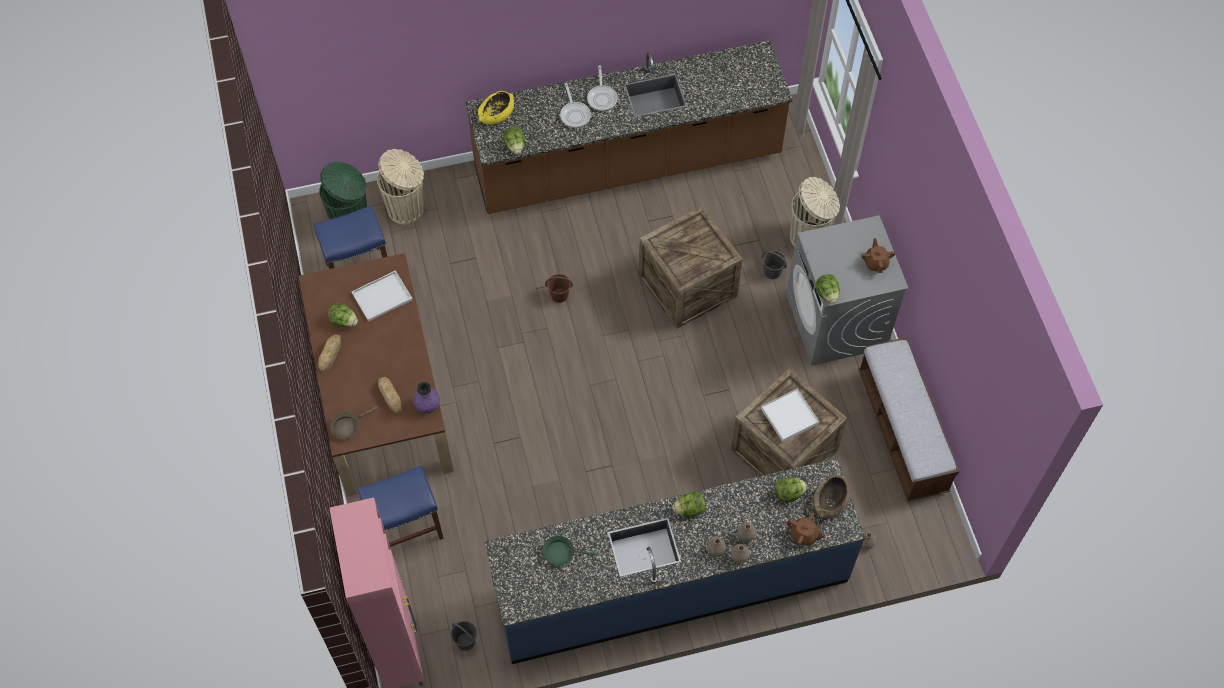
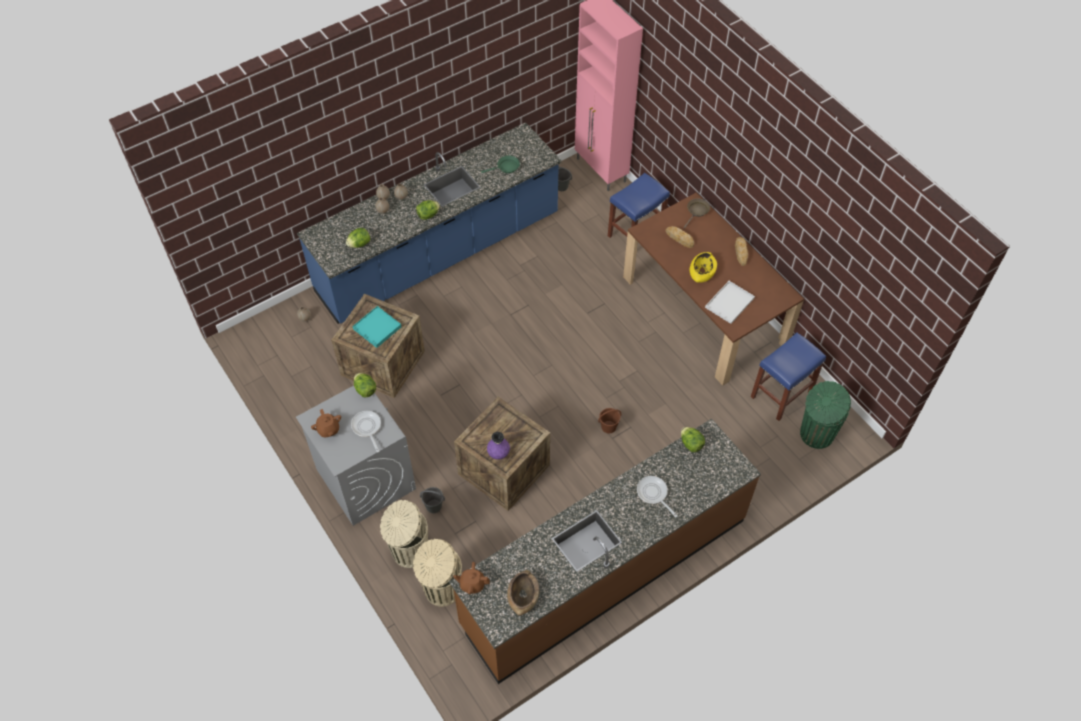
camera: 160 degrees right, 5 degrees down
lettuce [328,303,358,328] -> none
beige trash can [377,149,424,225] -> beige trash can moved to [413,539,462,606]
purple vase [413,382,440,413] -> purple vase moved to [487,432,510,460]
yellow bowl [478,91,514,124] -> yellow bowl moved to [690,252,717,283]
frying pan [587,66,618,111] -> frying pan moved to [351,411,381,452]
white tray [761,389,819,442] -> turquoise tray [353,306,401,348]
brown teapot [787,512,825,546] -> brown teapot moved to [453,562,490,594]
brown bowl [813,475,850,519] -> brown bowl moved to [507,570,539,616]
bench [858,337,960,502] -> none

